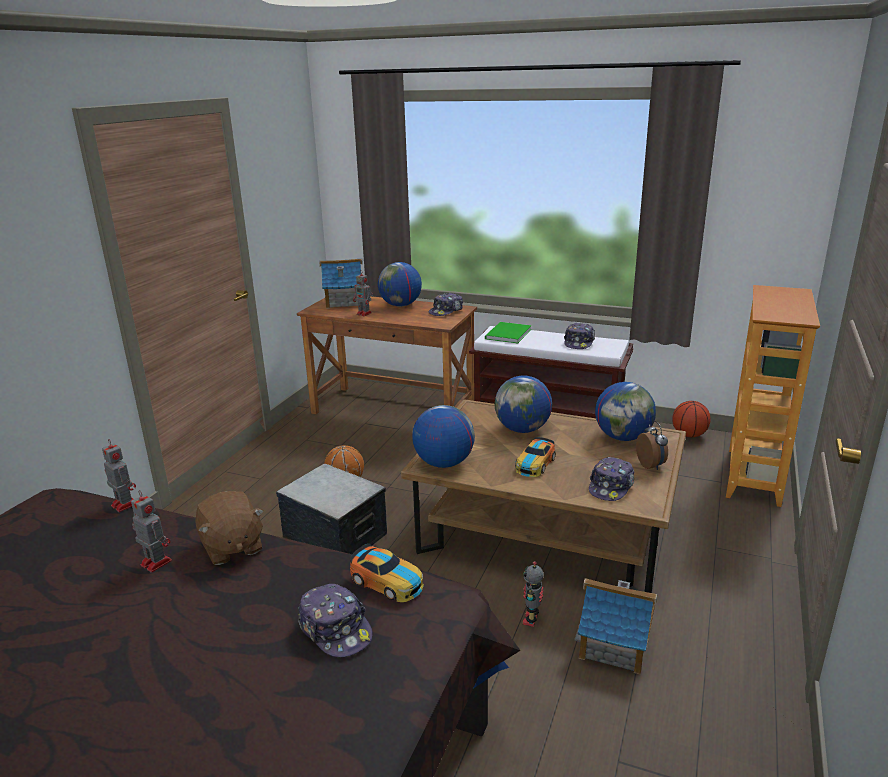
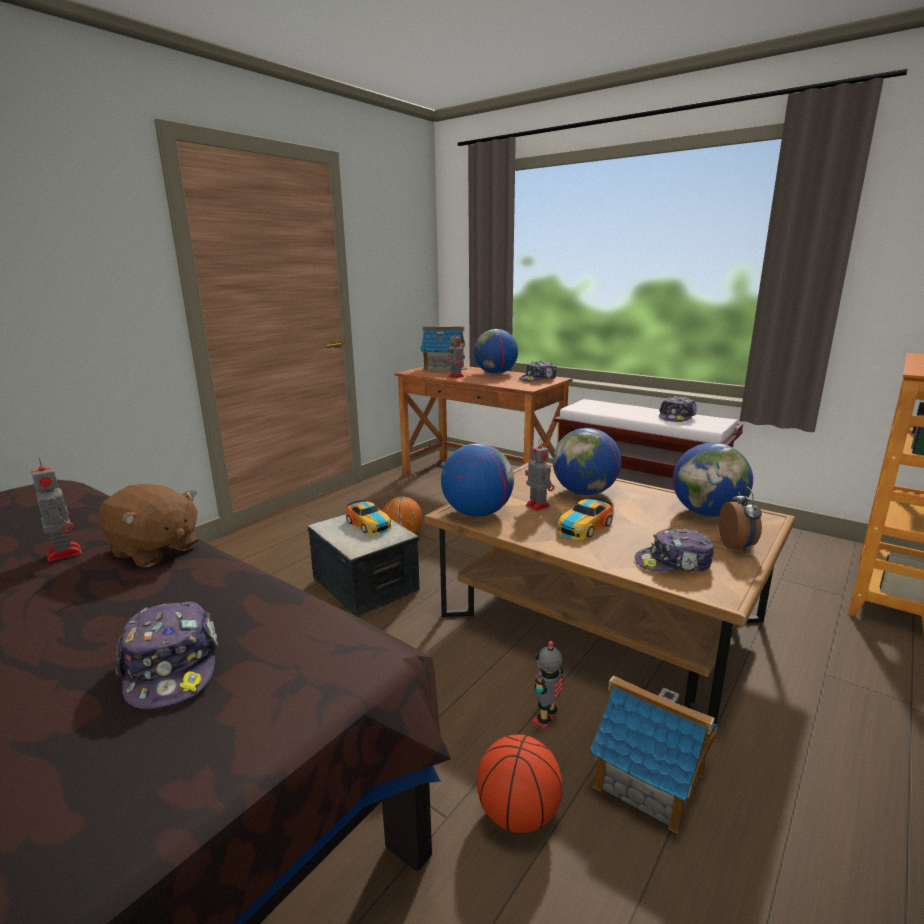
camera: 15 degrees right, 5 degrees down
toy robot [102,439,136,512] -> toy robot moved to [525,439,554,511]
brown plush toy [195,491,264,565] -> brown plush toy turned 45 degrees counterclockwise [99,484,198,567]
toy car [350,544,424,602] -> toy car moved to [346,500,392,535]
green book [485,322,531,343] -> none
cap [589,457,634,501] -> cap turned 45 degrees clockwise [635,528,714,572]
basketball [672,401,711,437] -> basketball moved to [477,735,563,833]

